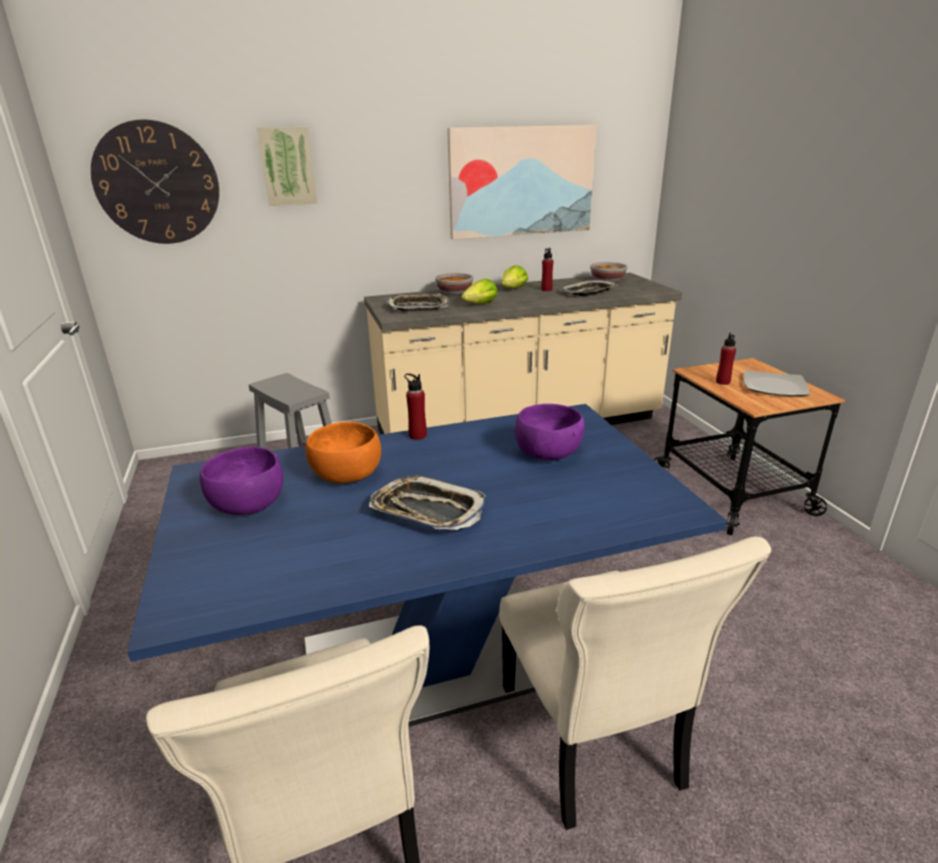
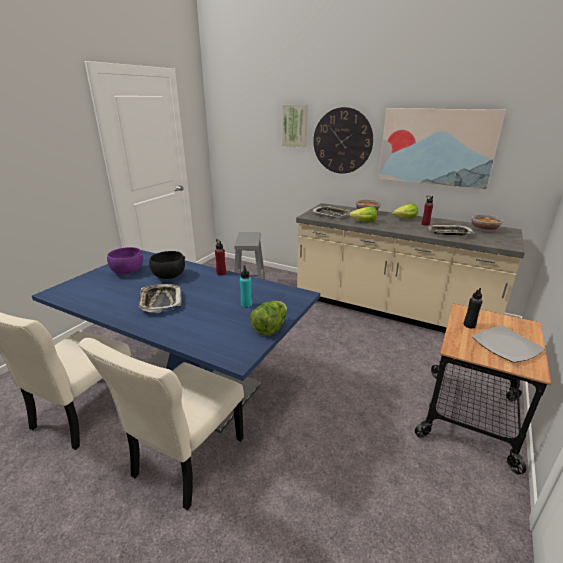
camera: 45 degrees right, 0 degrees up
wall clock [91,120,219,244] -> wall clock moved to [313,107,373,174]
orange bowl [305,422,381,483] -> black bowl [149,251,185,279]
purple bowl [515,404,584,460] -> turquoise bottle [240,265,252,308]
red bottle [716,333,736,385] -> black bottle [464,288,482,329]
none -> lettuce [250,301,287,336]

